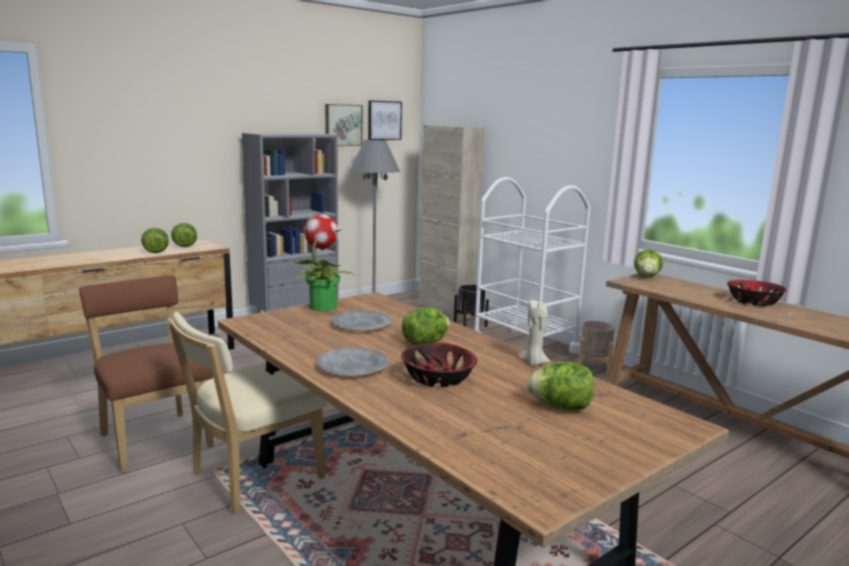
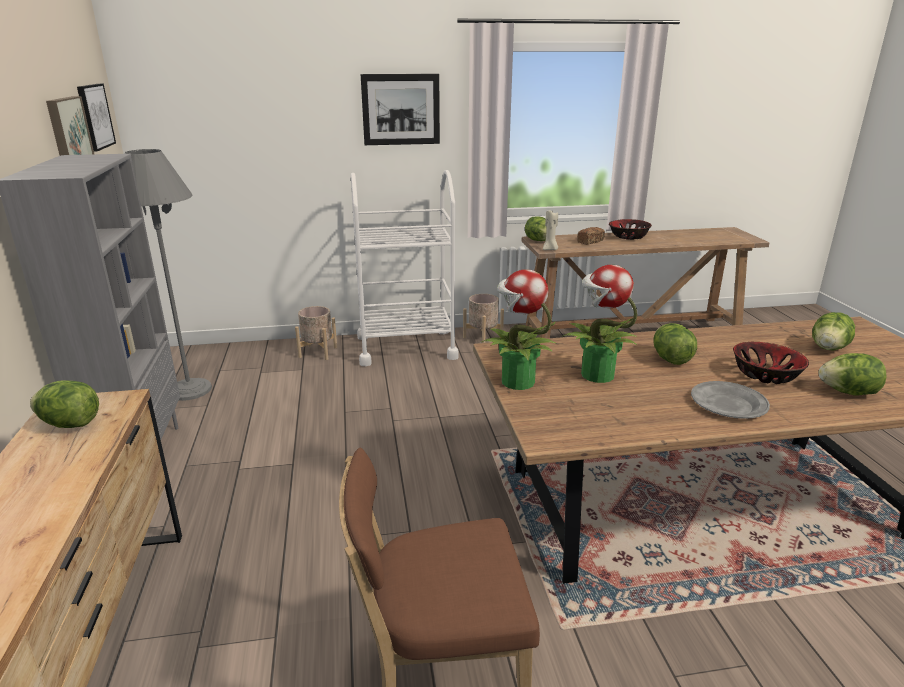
camera: 60 degrees left, 10 degrees up
lettuce [141,228,169,253] -> lettuce moved to [819,353,886,395]
beige chair [168,312,327,513] -> none
grey plate [332,311,391,330] -> potted plant [562,265,638,383]
beige cabinet [419,125,484,317] -> none
black planter [454,285,489,327] -> beige planter [295,306,337,360]
beige candle [519,300,550,366] -> beige candle moved to [543,209,558,250]
none -> picture [361,74,440,145]
none -> bread [577,227,605,245]

